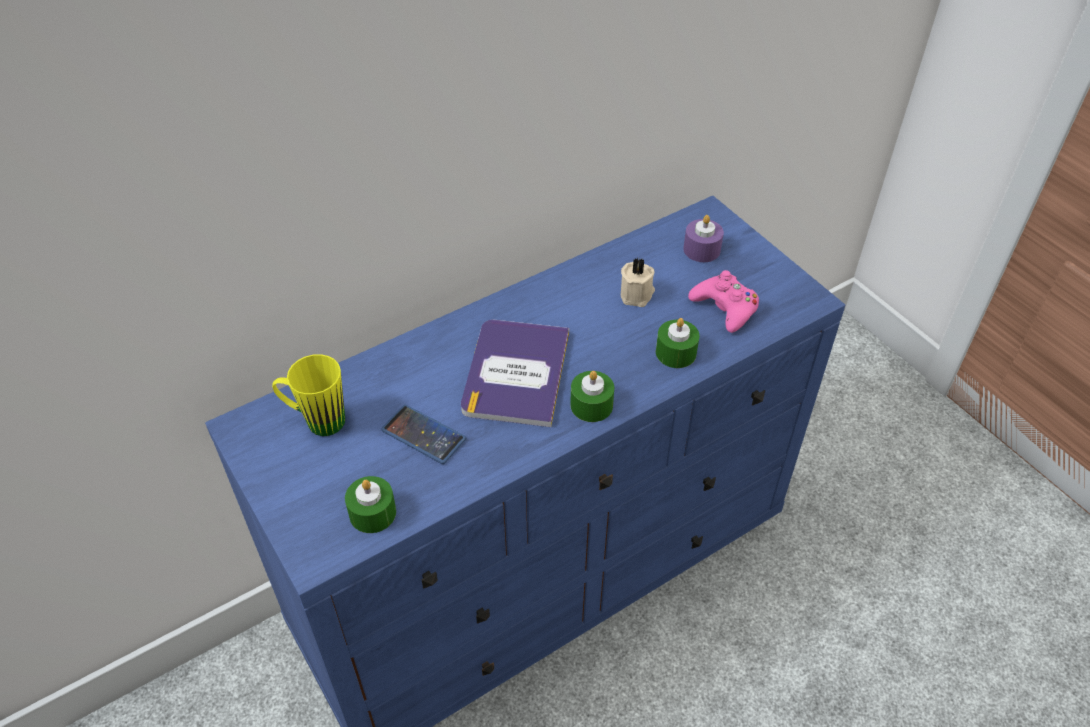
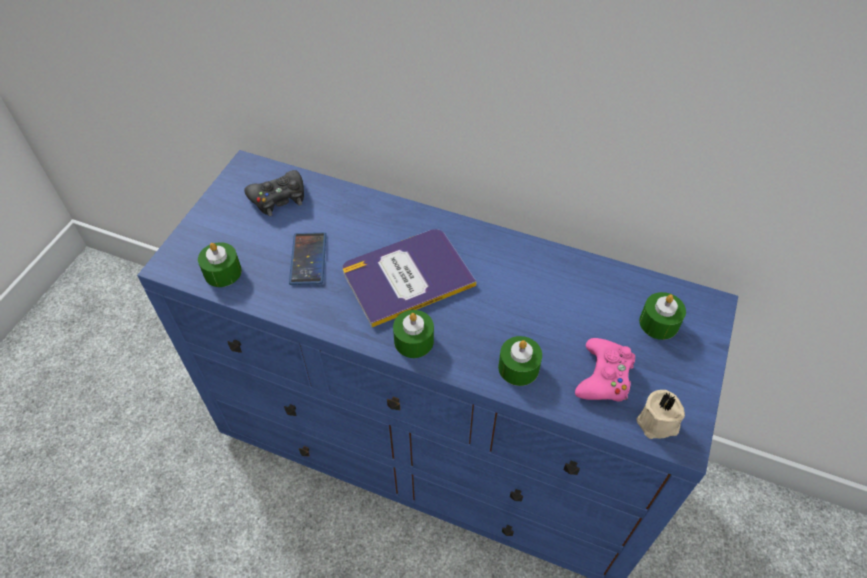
camera: 55 degrees right, 5 degrees up
yellow mug [272,354,345,436] -> black game controller [244,170,304,216]
beige candle [621,257,655,307] -> beige candle moved to [637,390,685,439]
purple candle [683,215,724,262] -> green candle [639,292,686,340]

